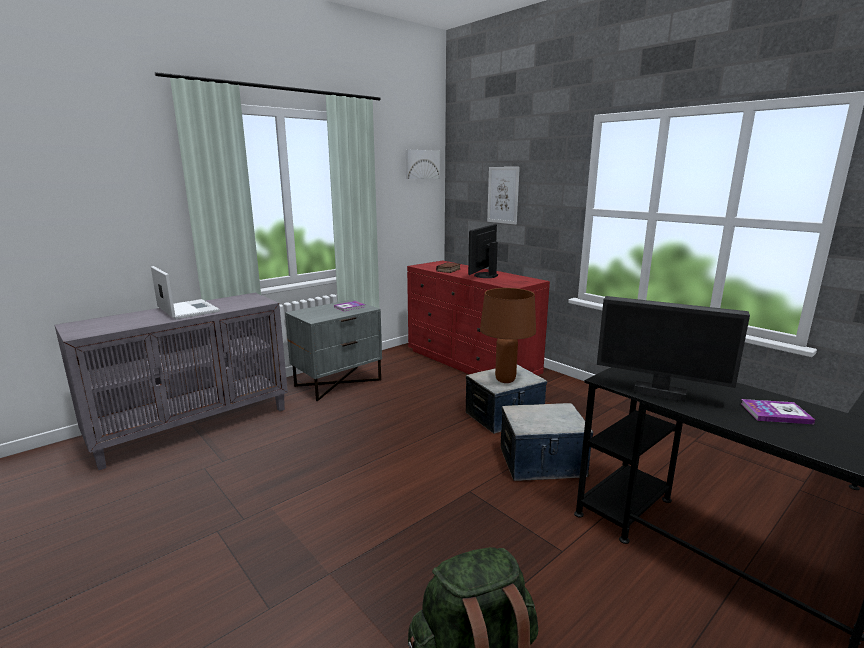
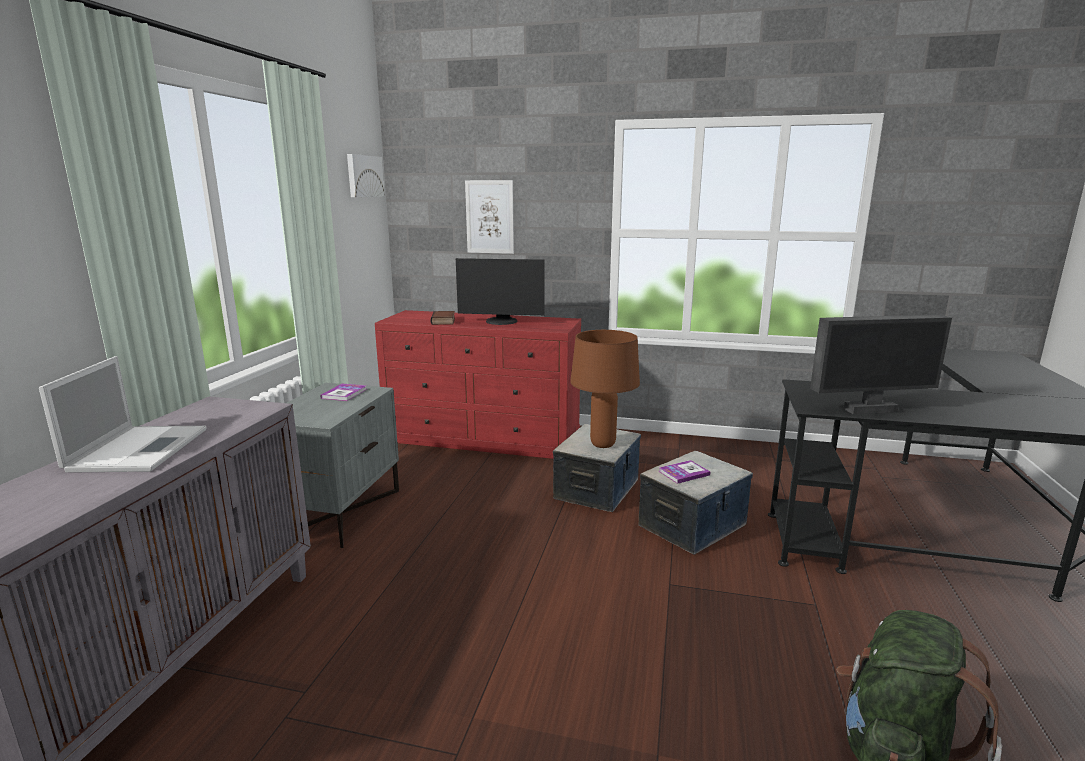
camera: 35 degrees left, 0 degrees up
laptop [151,266,220,319] -> laptop turned 75 degrees clockwise [39,356,207,473]
monitor [468,224,498,278] -> monitor turned 75 degrees counterclockwise [456,258,545,325]
book [741,399,815,424] -> book moved to [658,460,710,484]

